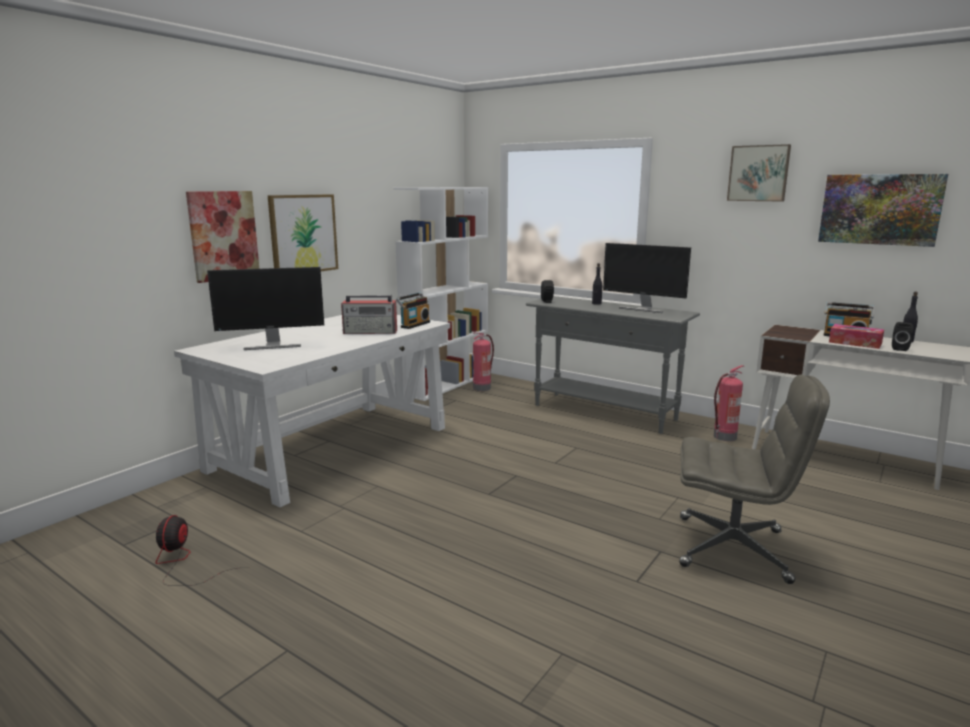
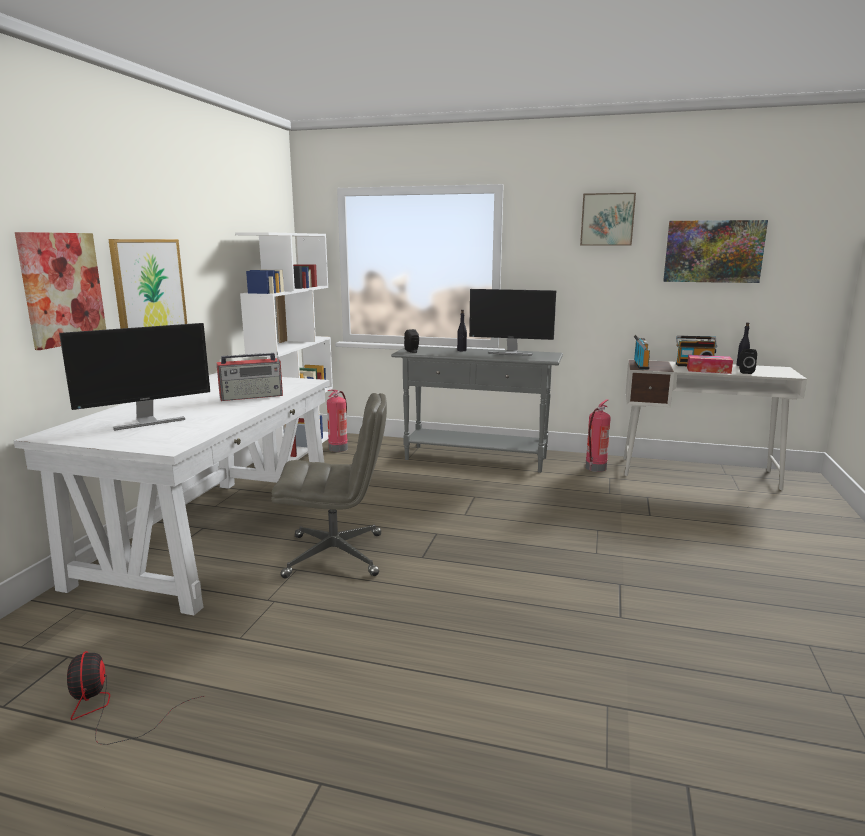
camera: 20 degrees left, 0 degrees up
radio [396,292,430,329] -> radio moved to [634,335,650,369]
grey office chair [679,375,830,584] -> grey office chair moved to [271,393,387,579]

